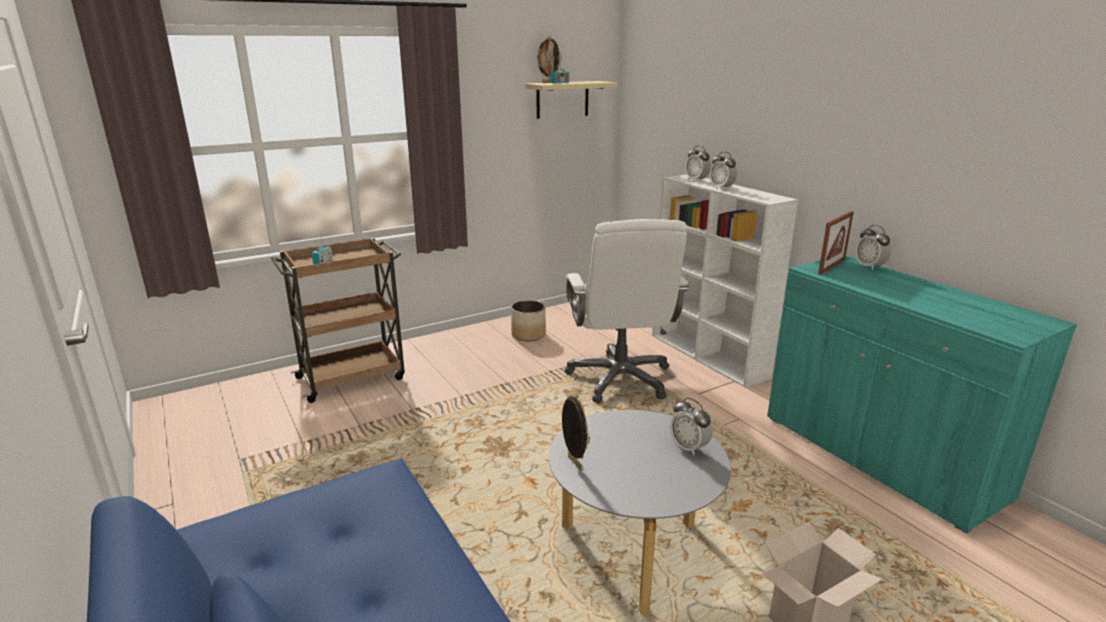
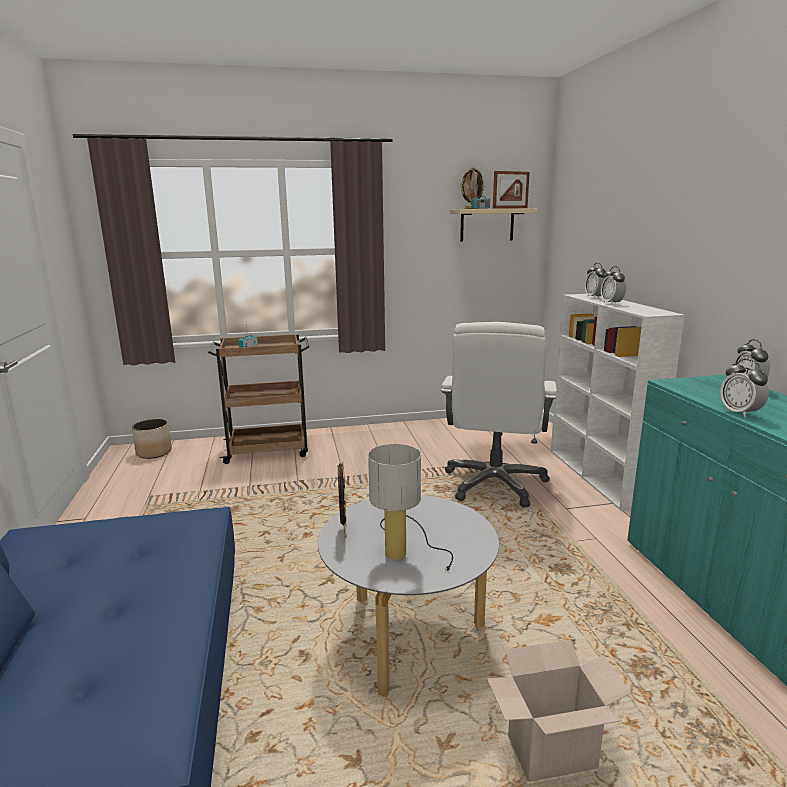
camera: 20 degrees right, 5 degrees down
planter [511,300,546,341] -> planter moved to [132,419,172,459]
alarm clock [670,398,713,456] -> alarm clock moved to [720,359,769,418]
picture frame [818,211,854,275] -> picture frame moved to [493,171,530,209]
none -> table lamp [368,444,453,571]

